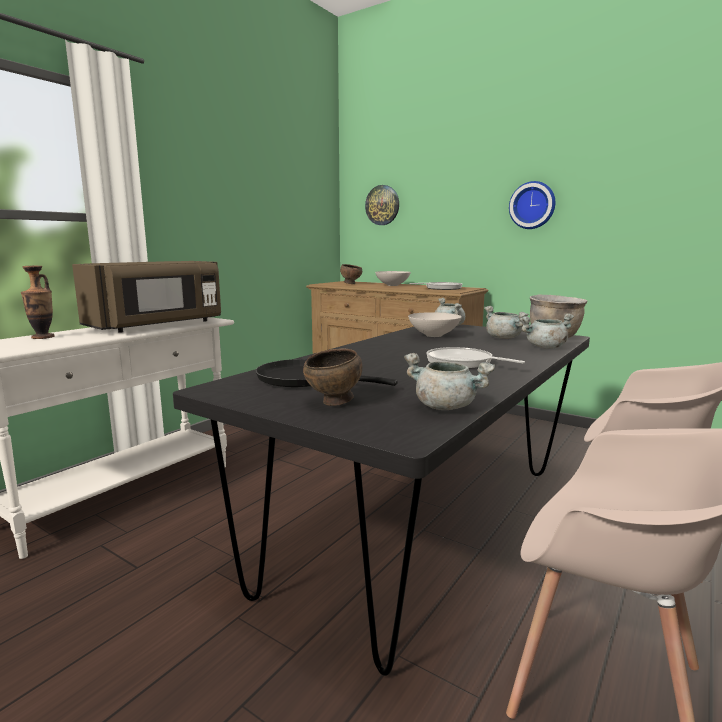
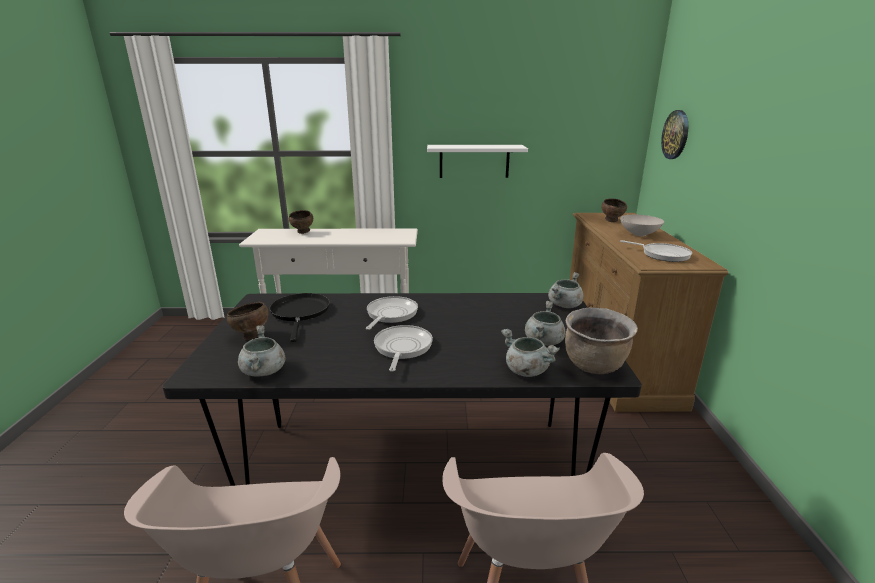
camera: 55 degrees right, 10 degrees up
vase [21,266,54,339] -> brown bowl [289,210,313,234]
brown microwave [72,261,221,333] -> none
white bowl [408,312,462,337] -> none
wall clock [509,181,555,229] -> none
none -> frying pan [366,296,418,330]
none -> white shelf [427,145,528,178]

